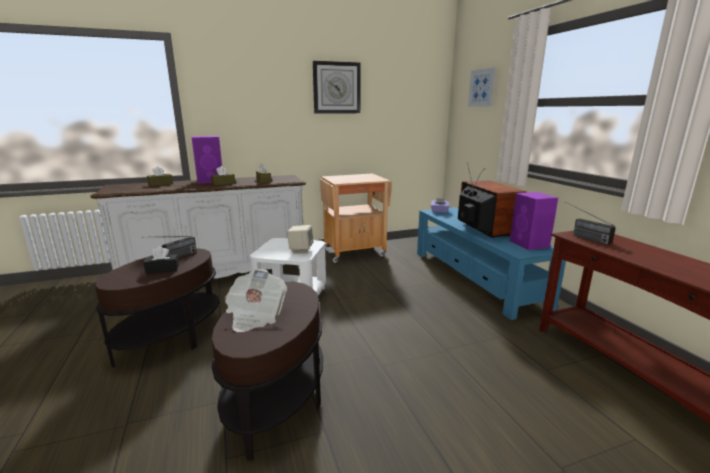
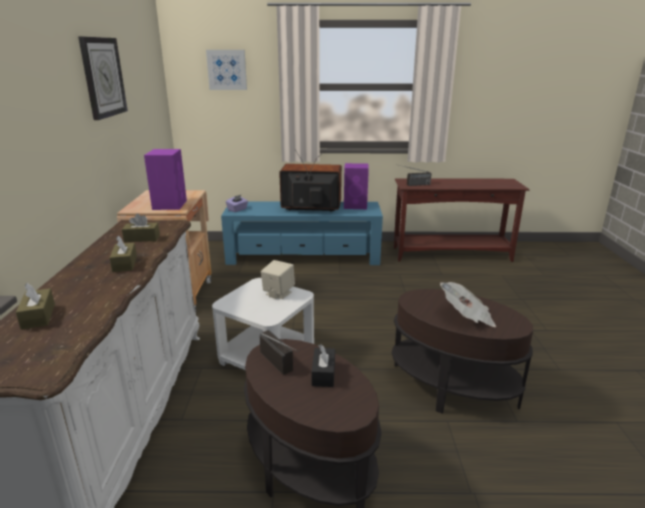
camera: 70 degrees left, 5 degrees up
purple speaker [192,136,222,184] -> purple speaker moved to [144,149,187,210]

